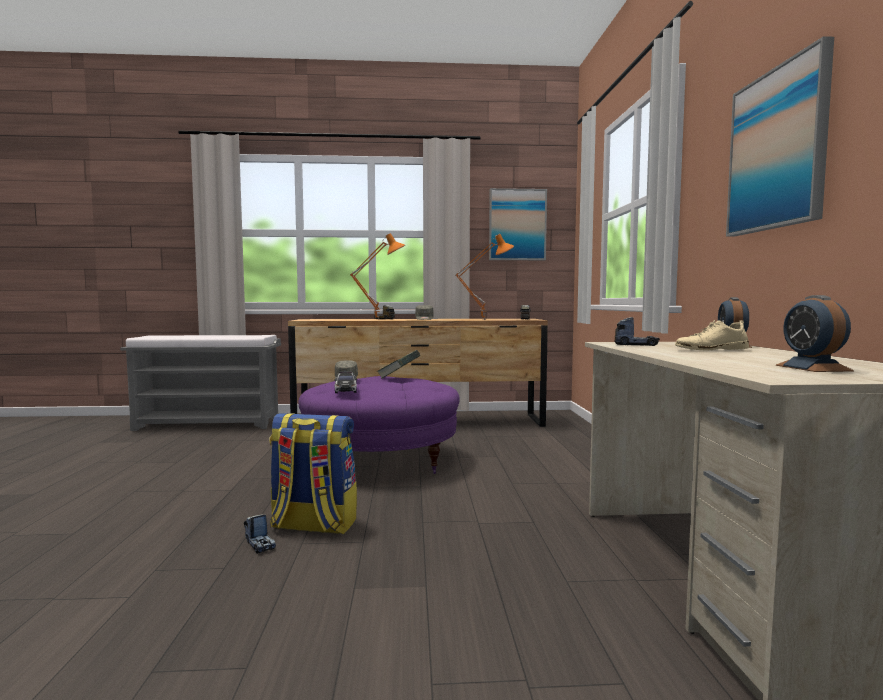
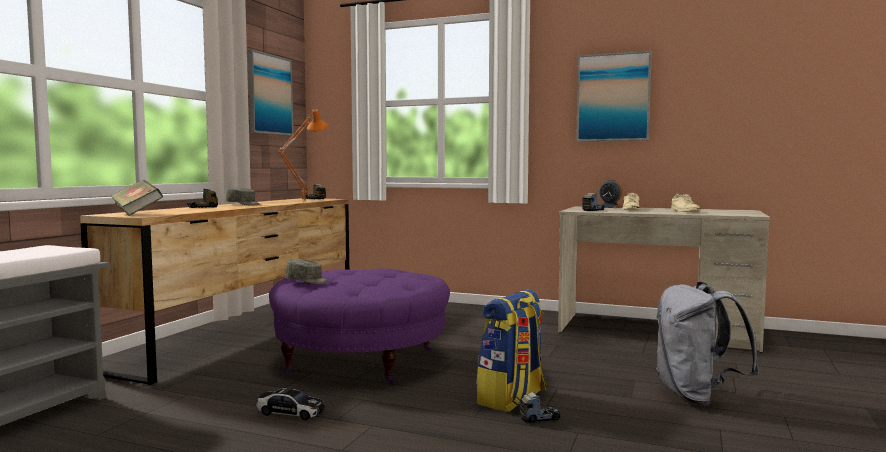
camera: 65 degrees left, 0 degrees up
toy car [334,371,357,393] -> toy car moved to [256,387,325,420]
orange table lamp [350,233,405,320] -> none
book [378,350,420,379] -> book moved to [111,180,163,216]
alarm clock [776,295,854,372] -> none
none -> grey backpack [656,282,759,406]
none -> beige shoe [671,194,701,212]

